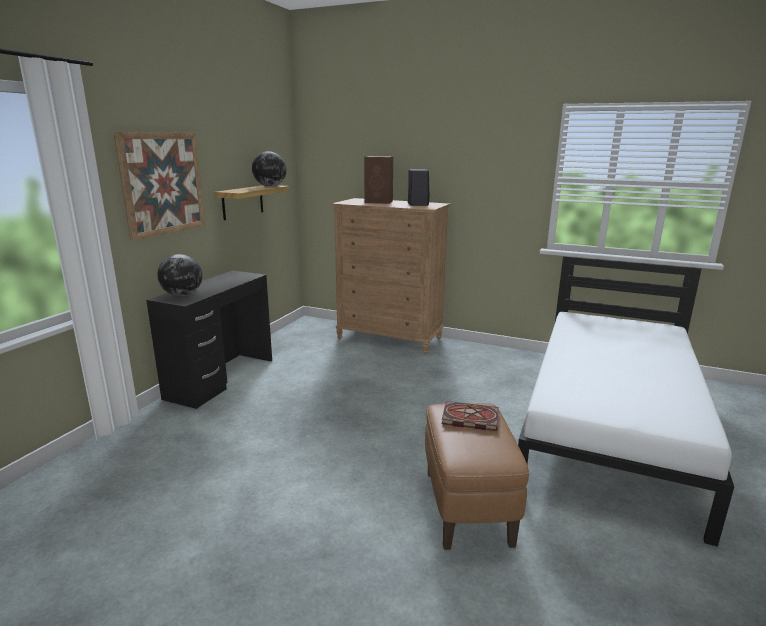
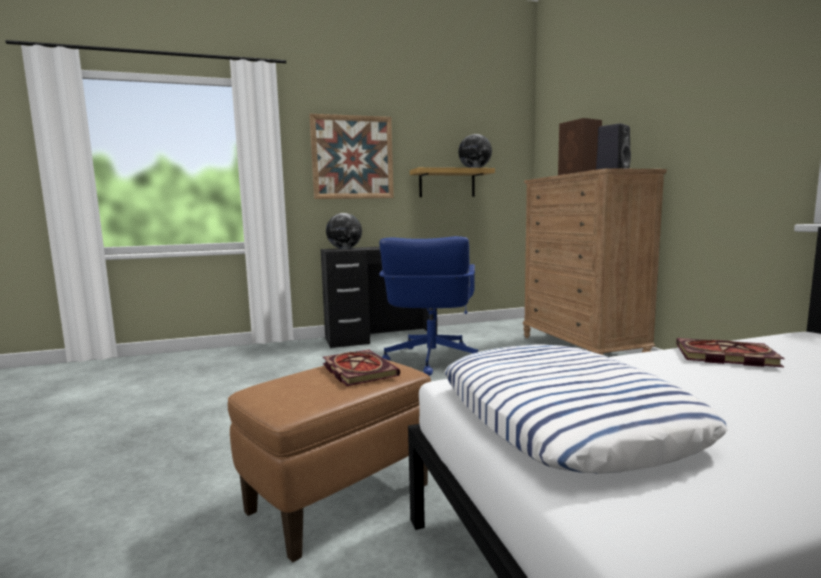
camera: 50 degrees right, 10 degrees down
none -> blue office chair [379,236,478,376]
none -> pillow [444,344,728,474]
none -> book [676,338,785,367]

